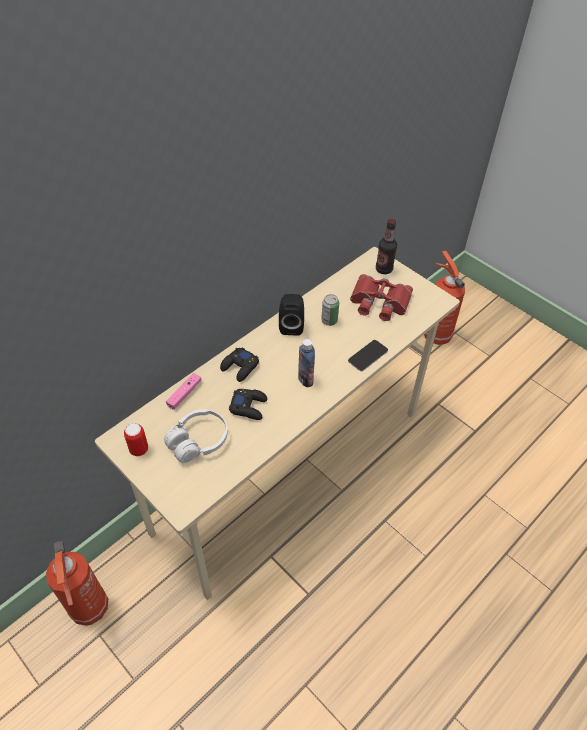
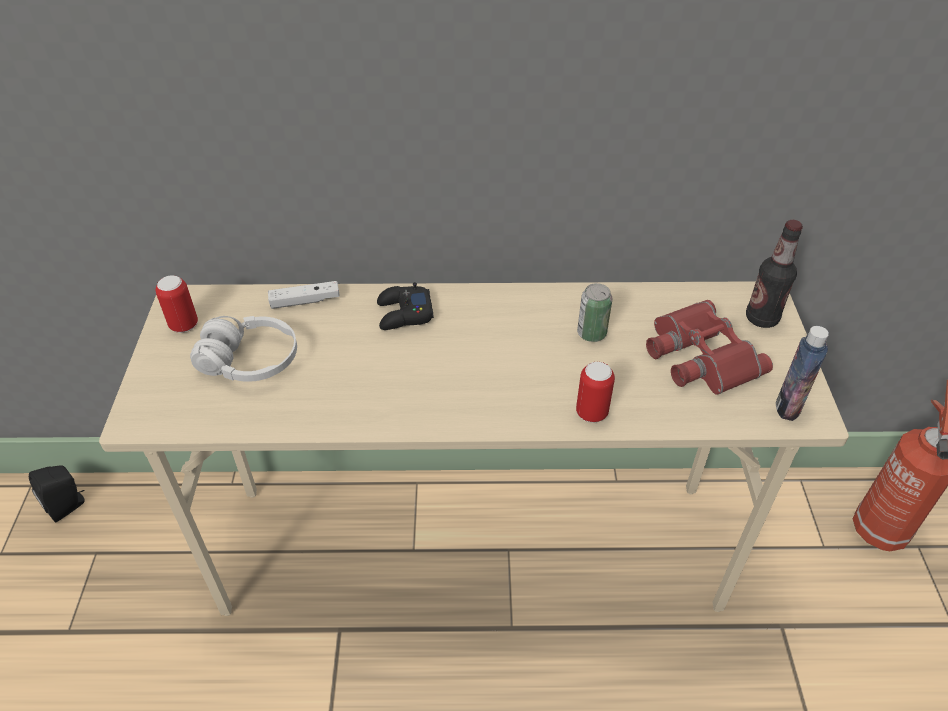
camera: 45 degrees right, 5 degrees down
fire extinguisher [46,541,108,626] -> none
pink game controller [166,373,201,410] -> white game controller [268,281,340,309]
black game controller [229,389,267,420] -> none
black speaker [279,294,304,335] -> black speaker moved to [29,465,85,523]
bottle [298,339,315,388] -> bottle moved to [776,326,829,421]
phone [348,340,388,371] -> can [576,362,615,422]

